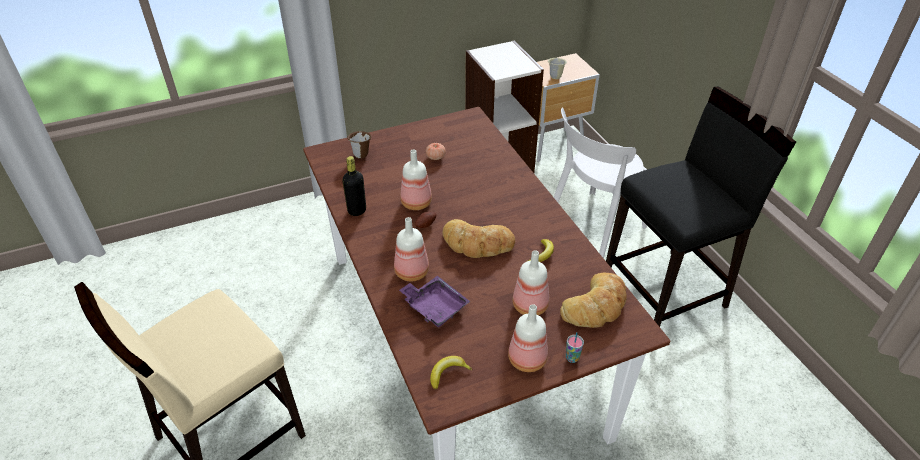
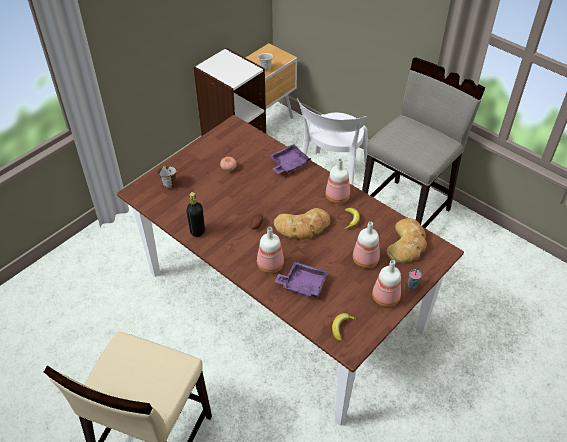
camera: 25 degrees left, 5 degrees up
bottle [400,149,432,210] -> bottle moved to [325,158,350,204]
black stool [606,87,796,327] -> beige stool [362,57,485,228]
none -> purple tray [269,144,311,174]

